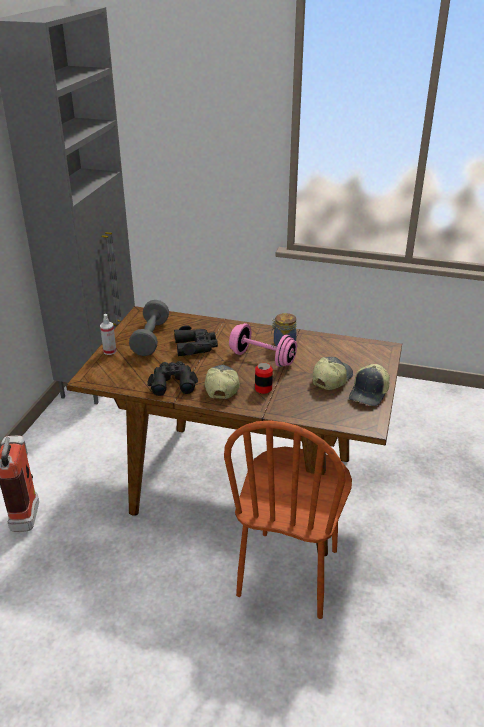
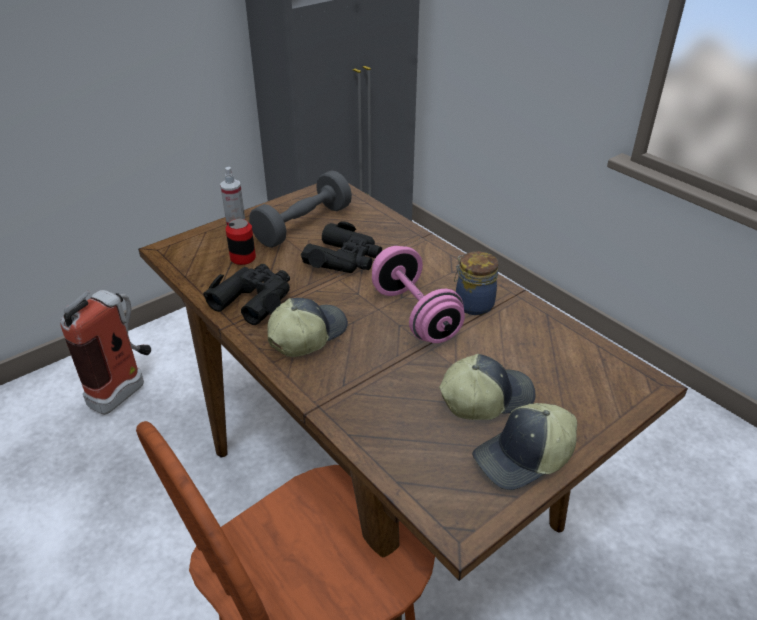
camera: 35 degrees right, 5 degrees up
can [255,363,273,394] -> can moved to [226,219,256,265]

